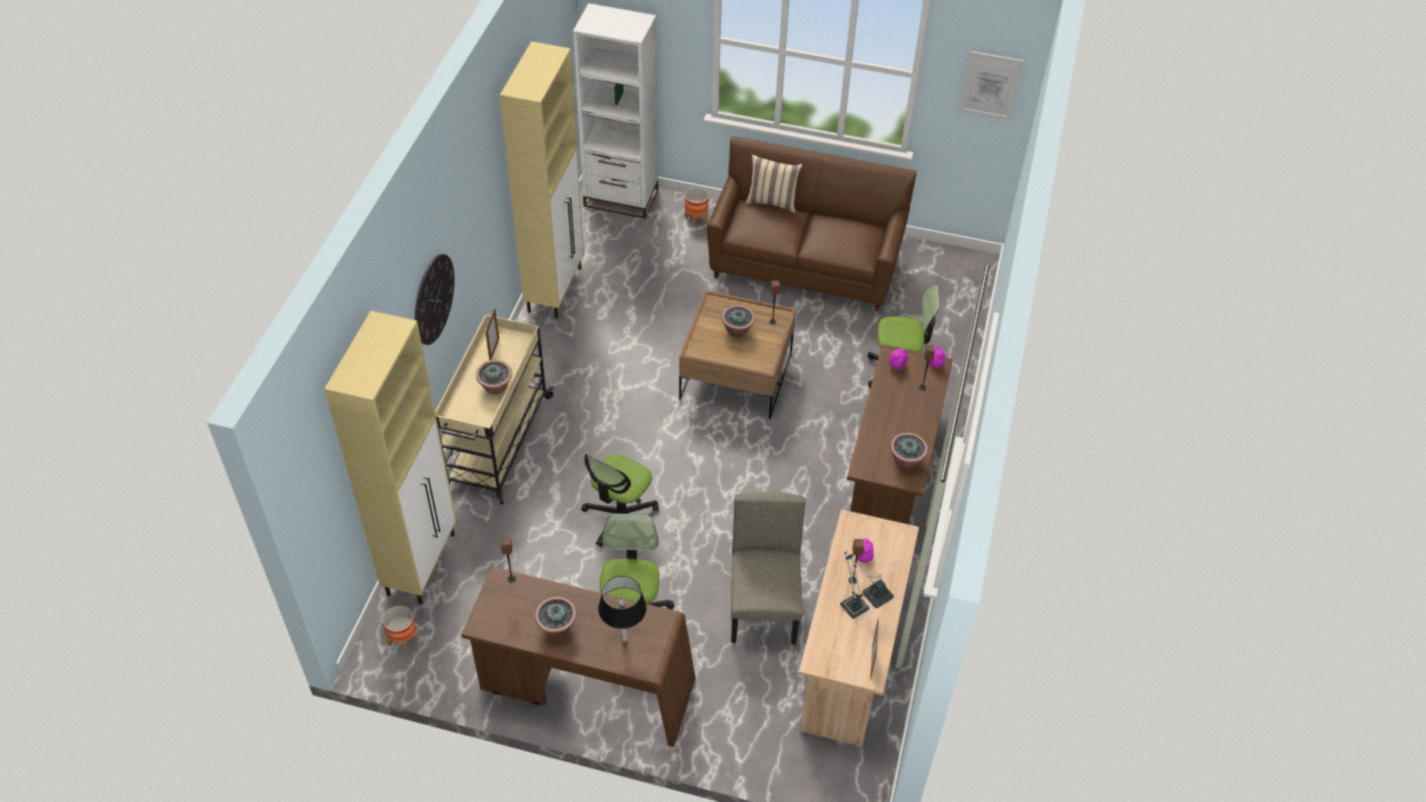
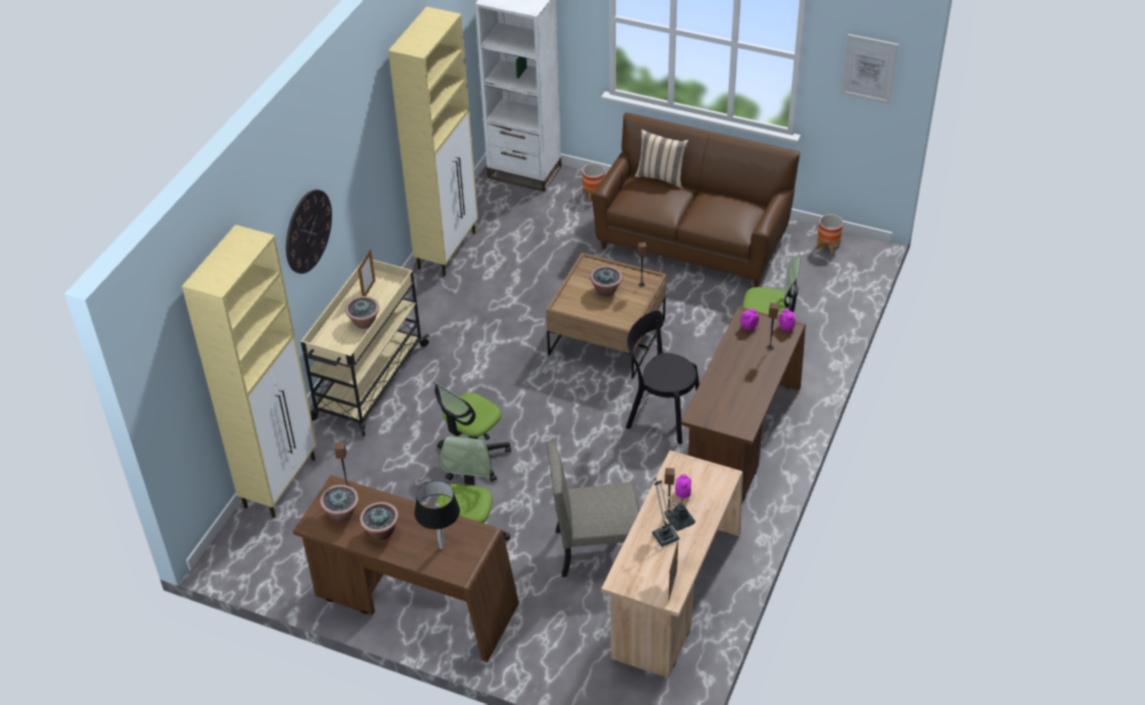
camera: 10 degrees right, 5 degrees down
planter [383,605,419,653] -> planter moved to [816,214,843,255]
beige chair [731,492,806,645] -> beige chair turned 105 degrees counterclockwise [547,442,640,577]
potted plant [890,433,928,469] -> potted plant moved to [320,485,359,522]
none -> black chair [626,310,699,444]

